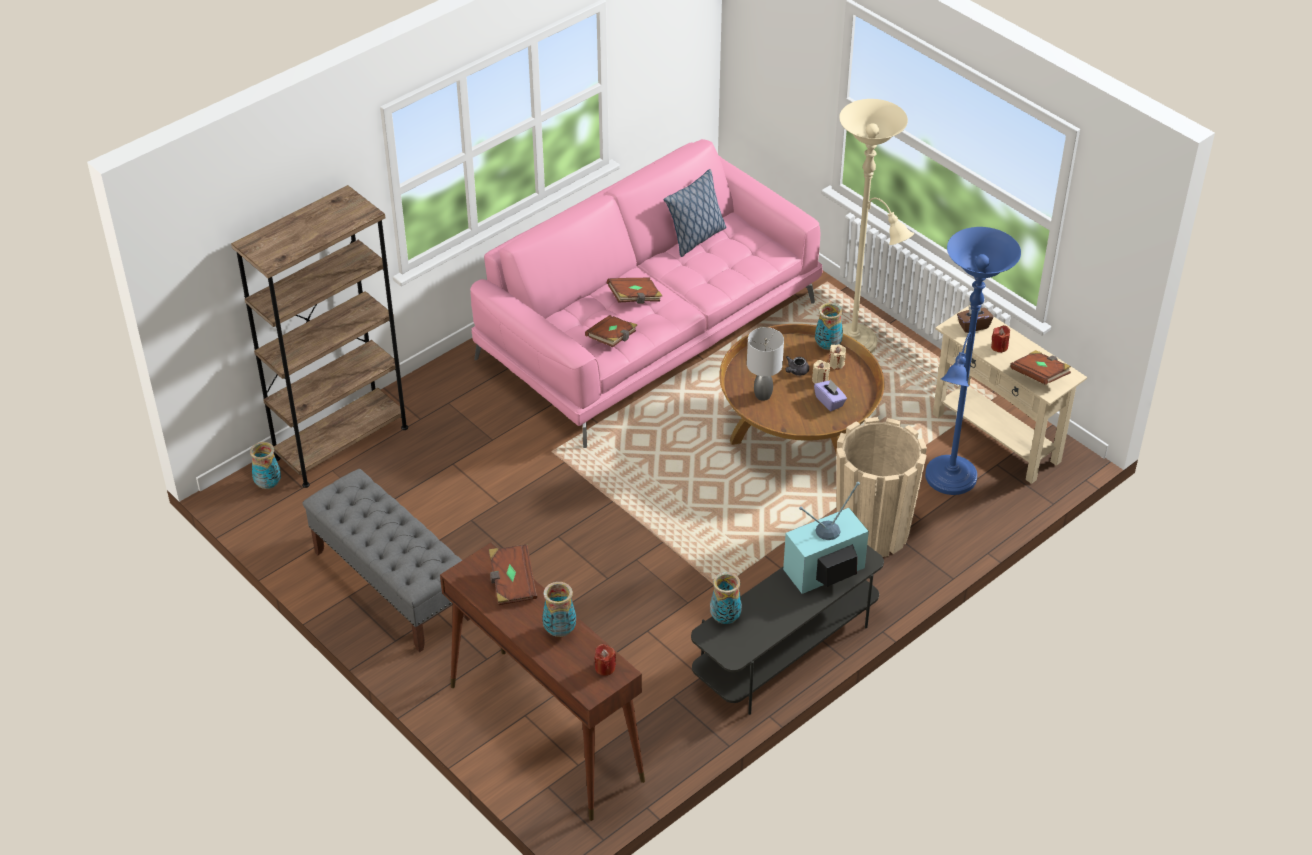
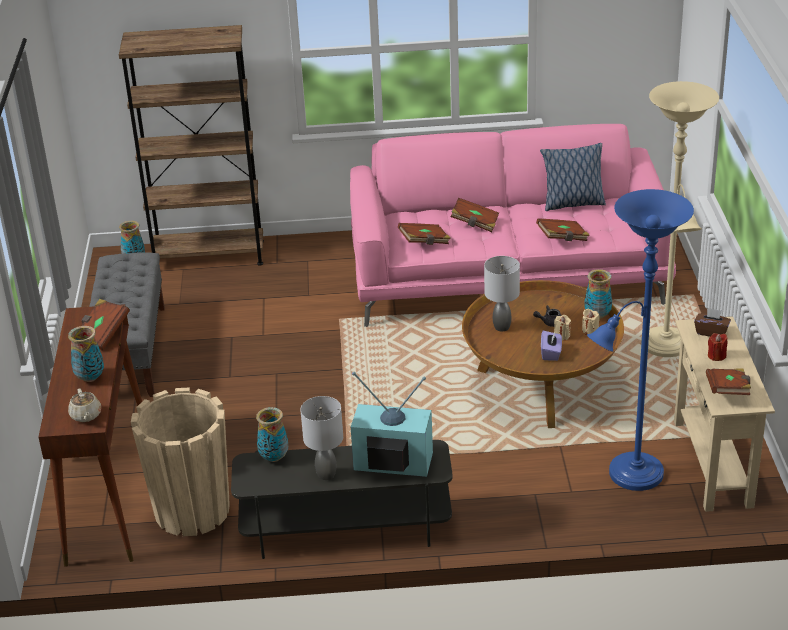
camera: 40 degrees right, 10 degrees down
red candle [594,644,616,676] -> beige teapot [68,388,101,422]
beige planter [836,417,927,557] -> beige planter moved to [131,388,230,536]
none -> grey table lamp [300,396,343,480]
none -> brown book [536,218,590,241]

